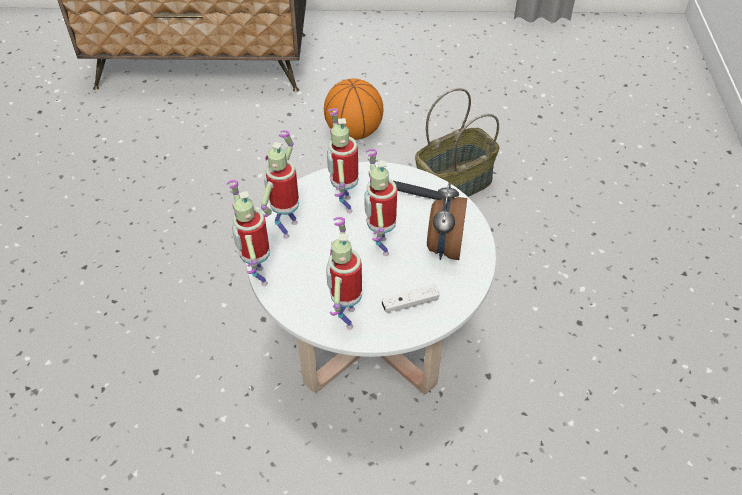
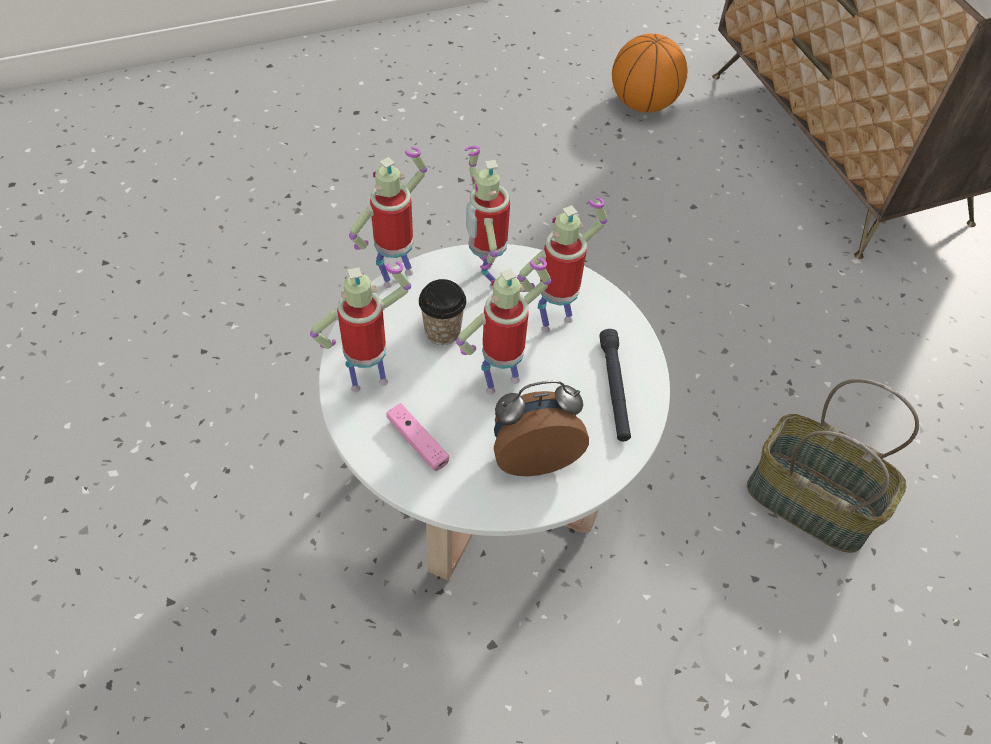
camera: 65 degrees right, 5 degrees up
toy robot [261,130,299,239] -> toy robot turned 105 degrees counterclockwise [465,146,510,289]
basketball [324,79,383,140] -> basketball moved to [612,34,687,112]
white game controller [382,285,440,313] -> pink game controller [387,403,449,471]
none -> cup [419,279,466,345]

